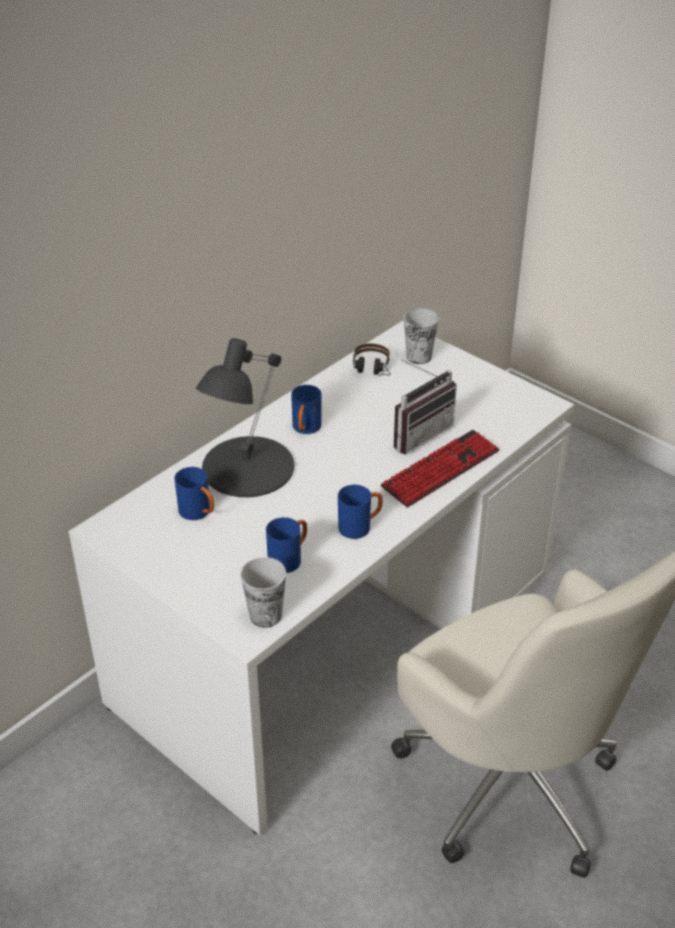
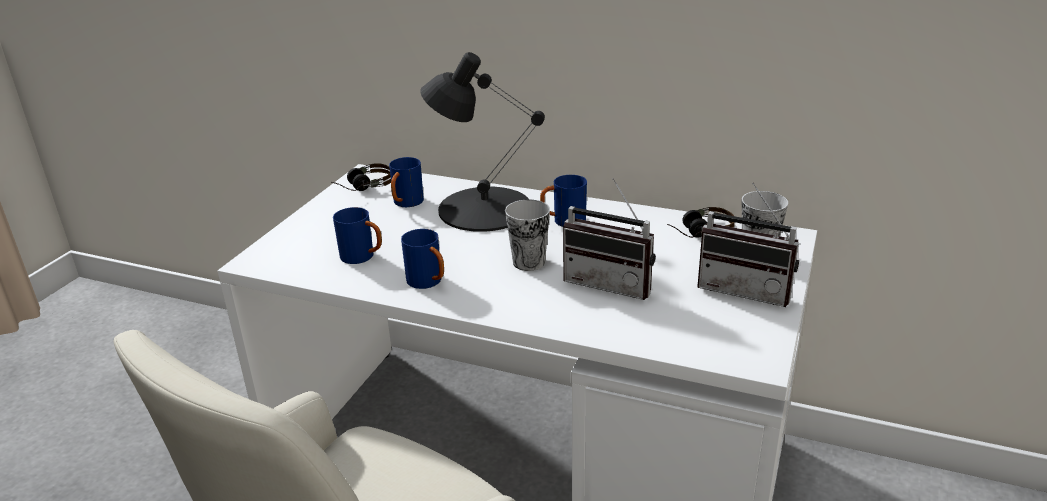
camera: 70 degrees right, 10 degrees down
cup [241,557,286,628] -> cup moved to [505,200,550,271]
keyboard [381,430,499,507] -> none
none -> headphones [331,163,391,191]
none -> radio [697,183,799,307]

